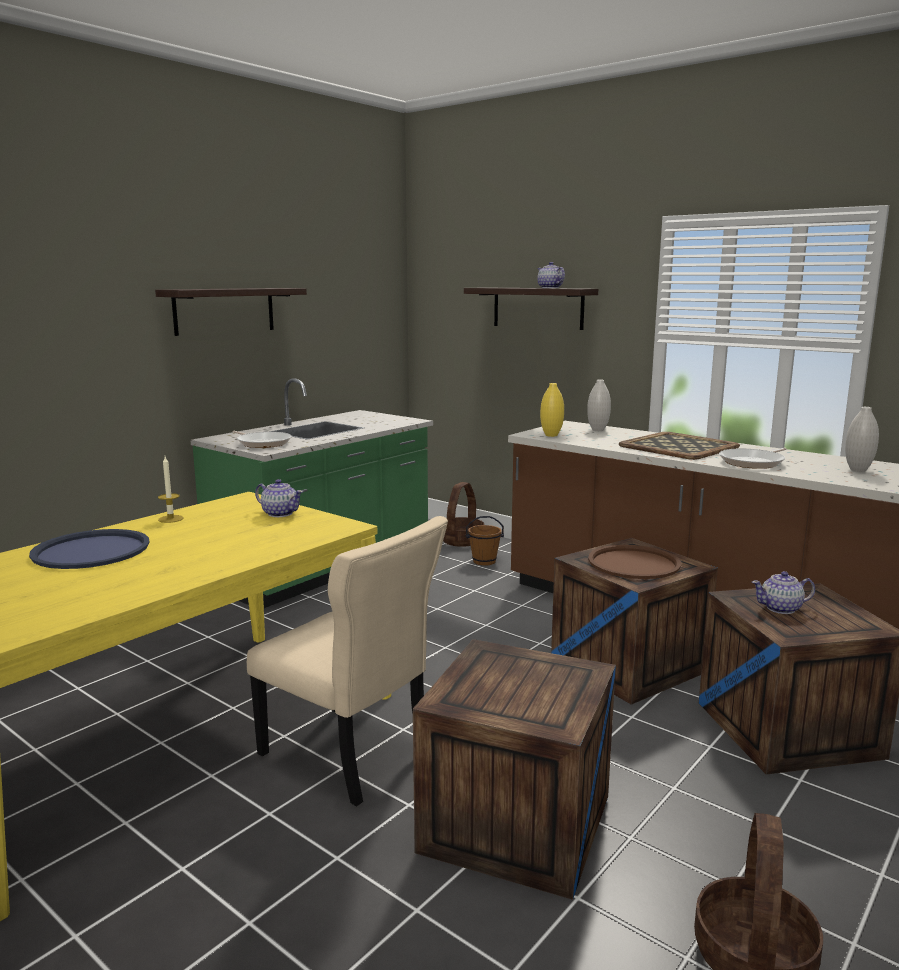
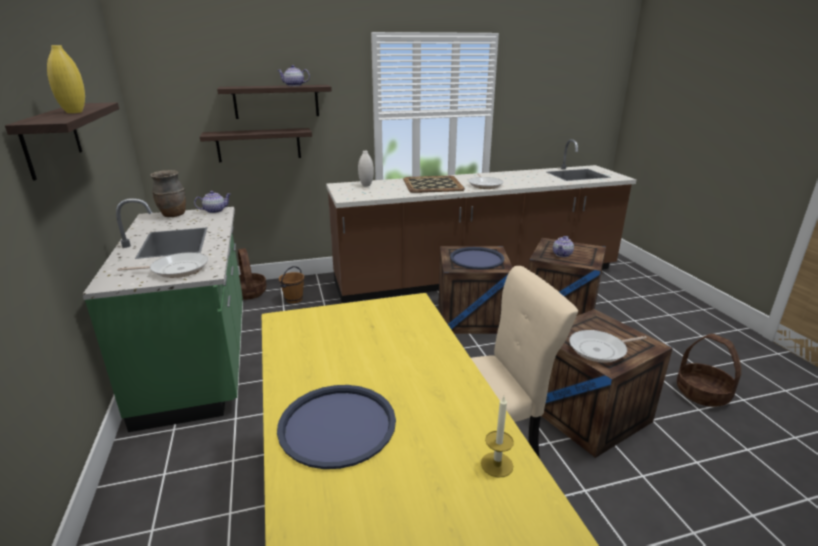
camera: 55 degrees left, 10 degrees up
candle [158,457,184,523] -> candle moved to [481,396,514,477]
teapot [255,479,303,517] -> teapot moved to [194,191,230,213]
yellow vase [540,383,564,437] -> yellow vase moved to [47,45,85,113]
brown tray [588,545,681,579] -> blue tray [450,247,504,270]
white vase [845,407,879,472] -> none
none -> brown vase [150,170,186,217]
none -> shelf [200,128,312,162]
none -> frying pan [569,330,647,363]

